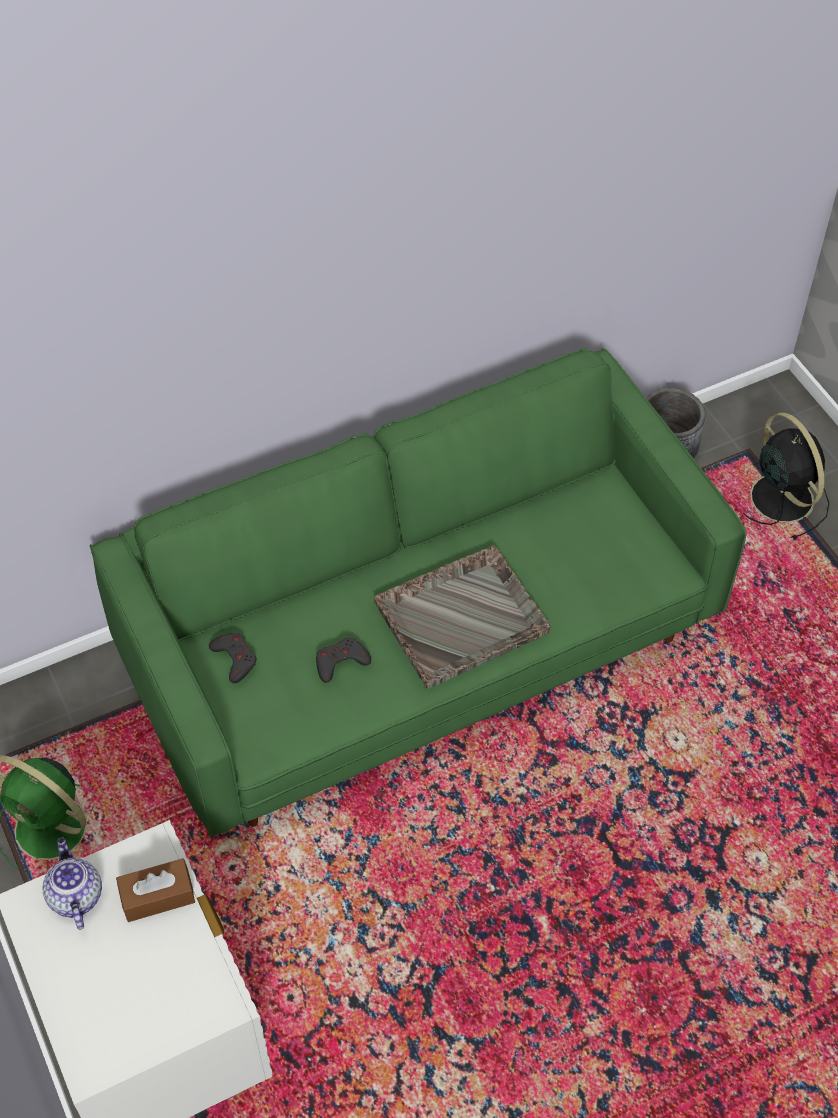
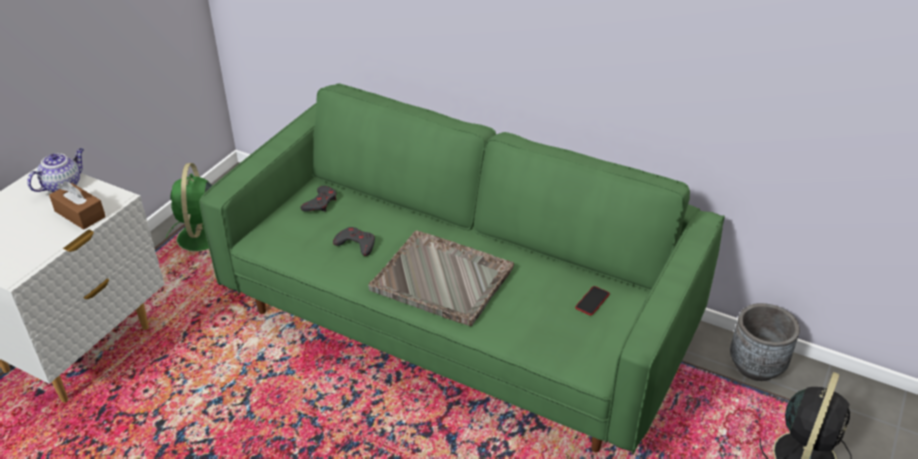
camera: 55 degrees right, 15 degrees down
none -> phone [575,286,610,315]

